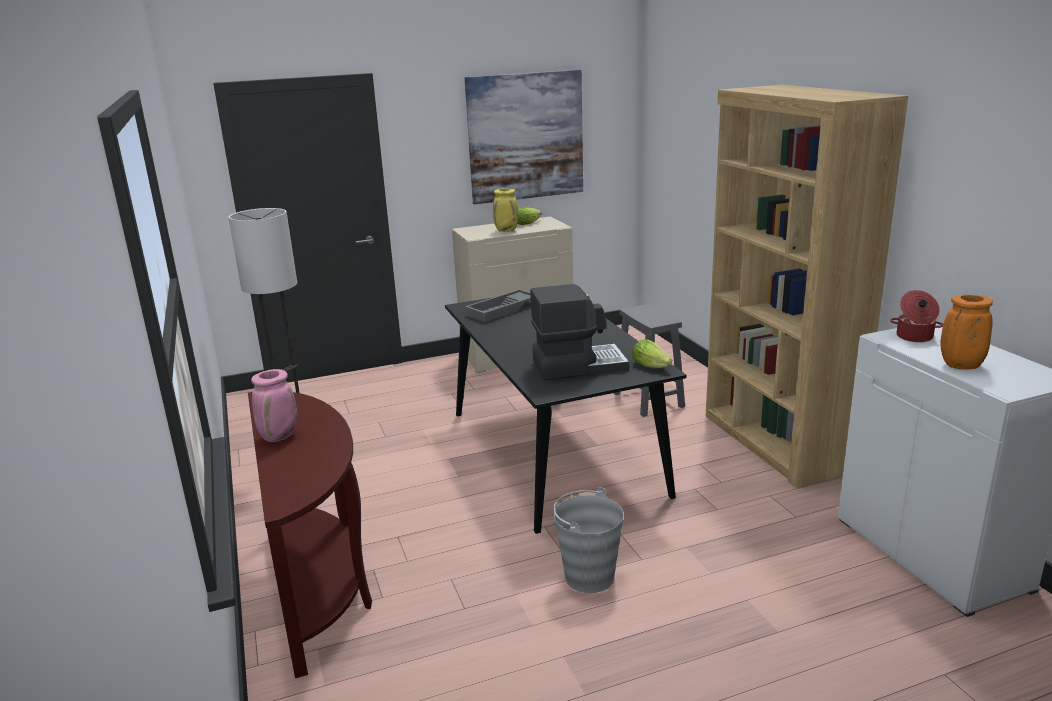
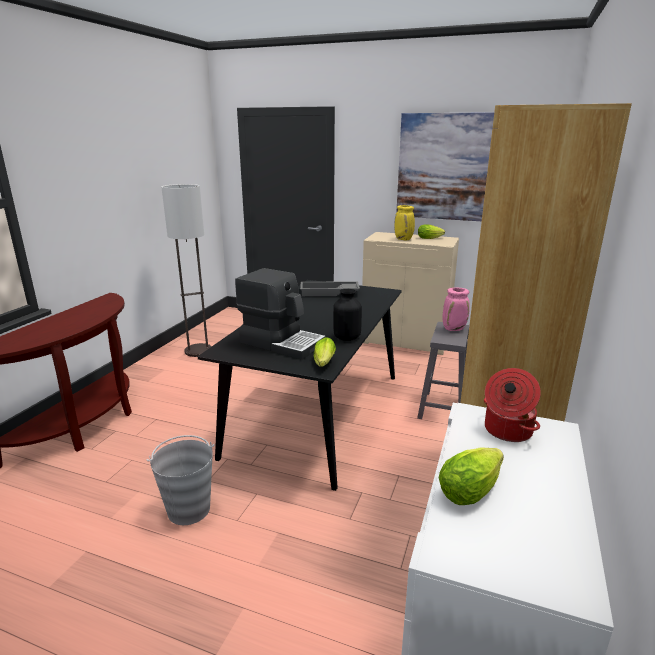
camera: 40 degrees right, 0 degrees up
pink vase [251,369,297,442] -> pink vase moved to [442,288,470,331]
orange vase [940,295,993,370] -> lettuce [439,447,504,505]
none -> black vase [333,289,362,341]

